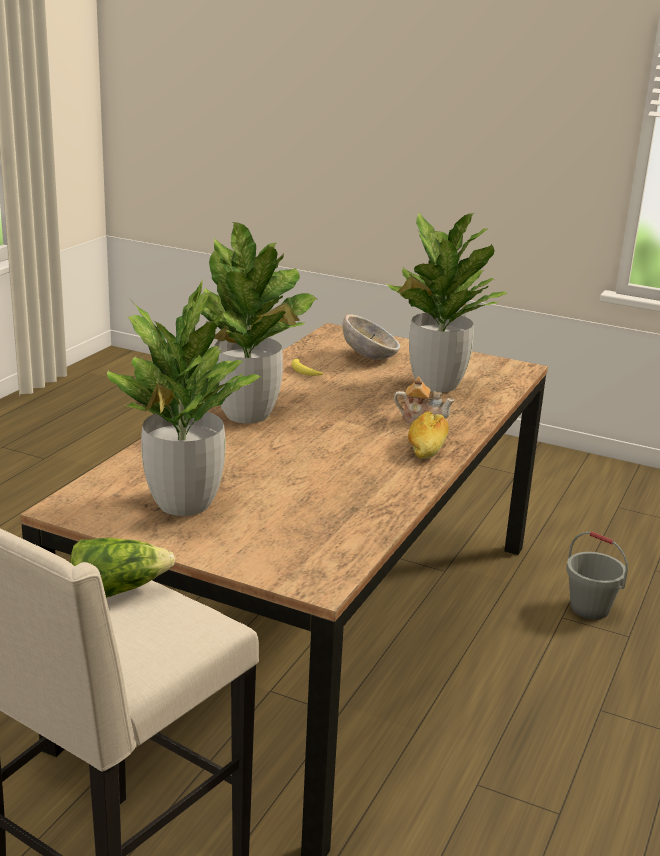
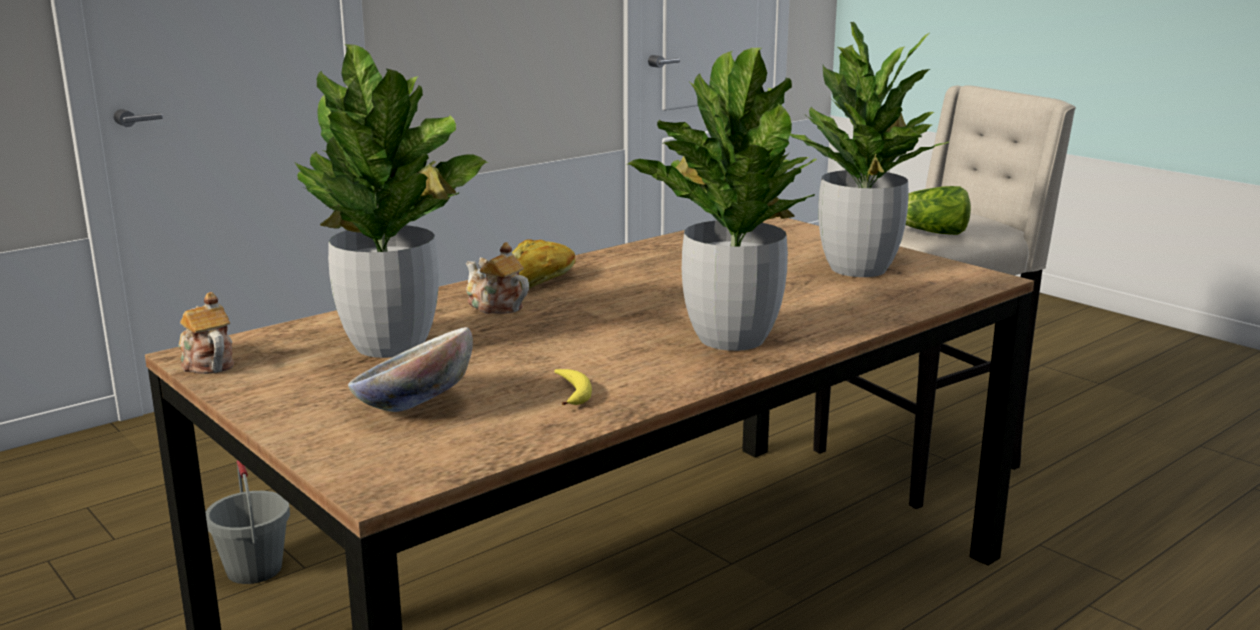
camera: 155 degrees left, 5 degrees down
none -> teapot [178,292,234,374]

